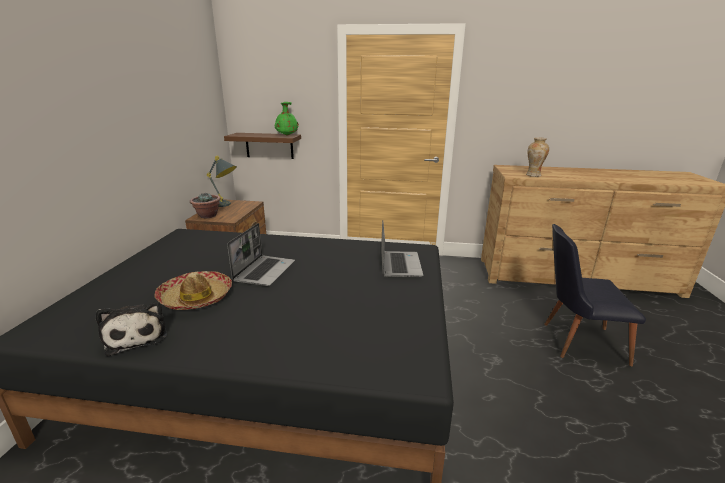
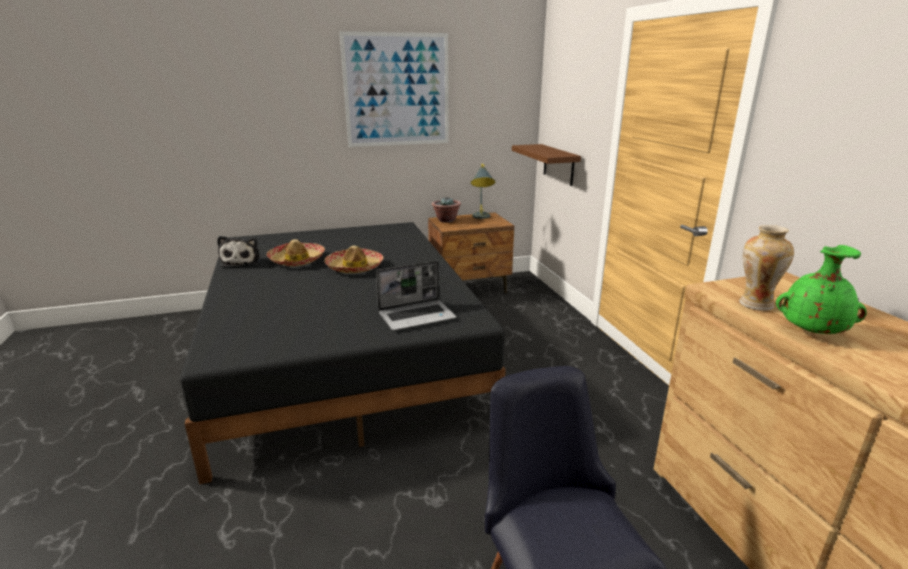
camera: 65 degrees right, 0 degrees up
plush toy [96,301,167,356] -> plush toy turned 45 degrees counterclockwise [217,236,261,267]
laptop [227,223,295,286] -> hat [325,246,384,273]
green vase [275,102,299,136] -> green vase moved to [776,245,867,334]
none -> picture [340,31,448,147]

